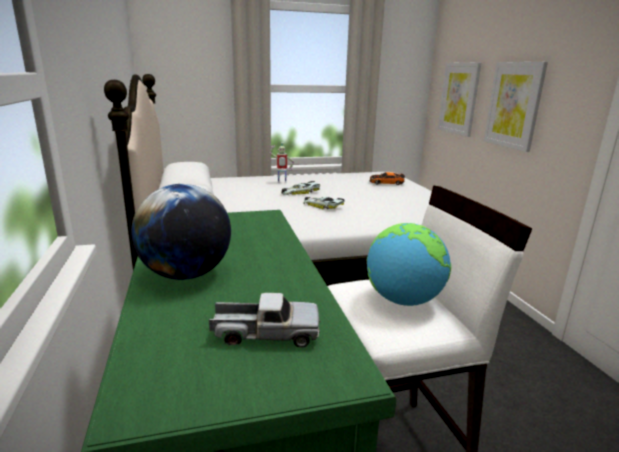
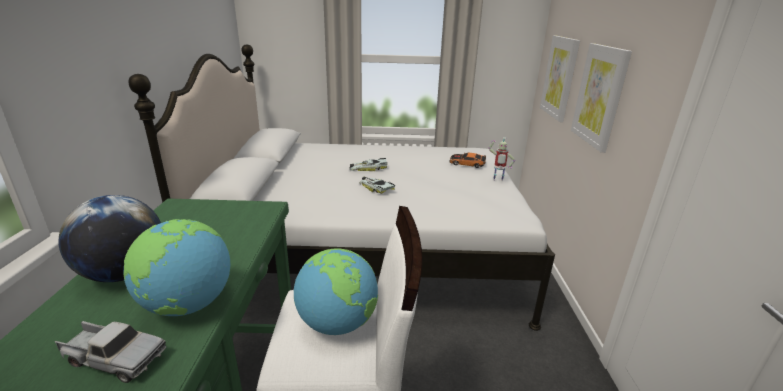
camera: 15 degrees right, 5 degrees up
toy robot [270,143,294,183] -> toy robot moved to [488,137,515,181]
none -> globe [123,219,231,316]

